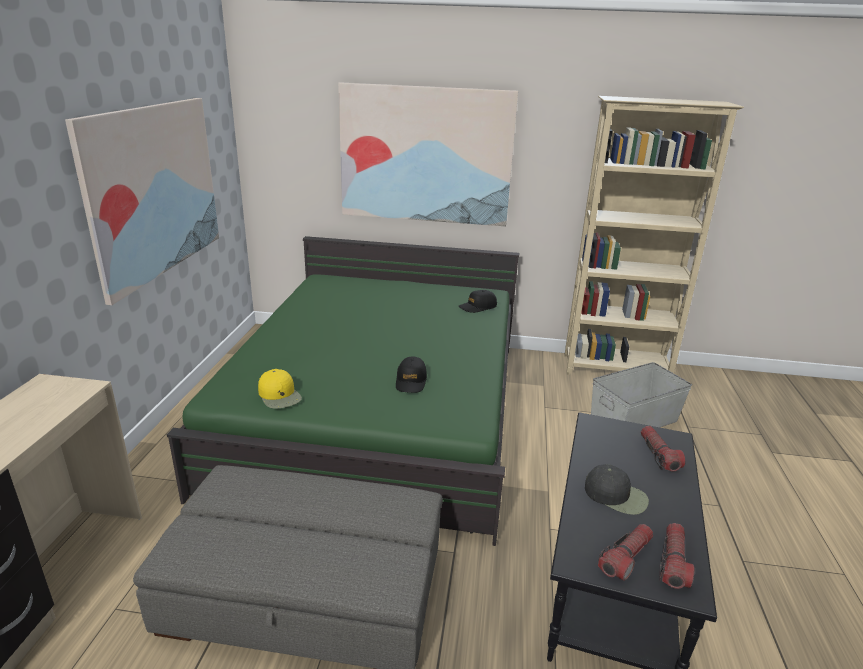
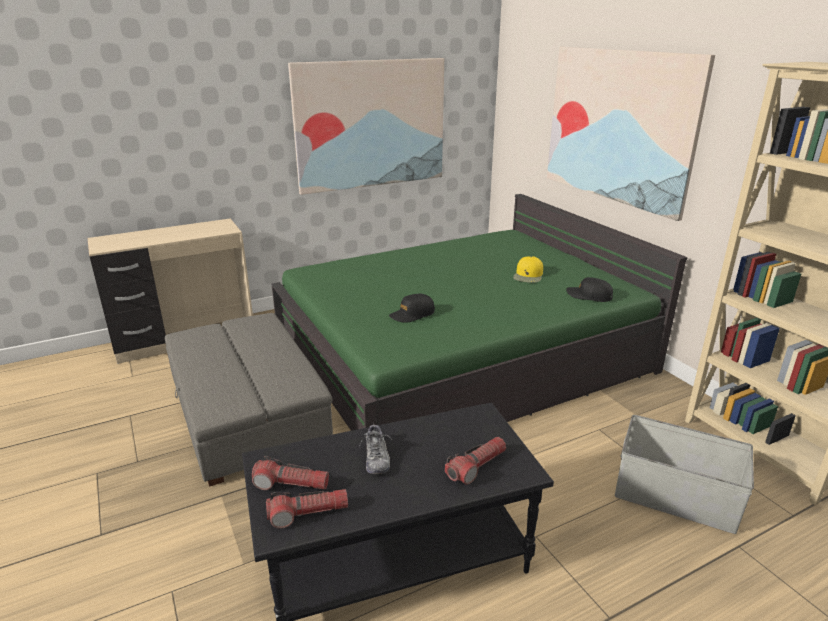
camera: 55 degrees right, 0 degrees up
yellow cap [258,369,302,409] -> yellow cap moved to [513,256,543,283]
black cap [585,464,649,515] -> shoe [360,425,393,474]

